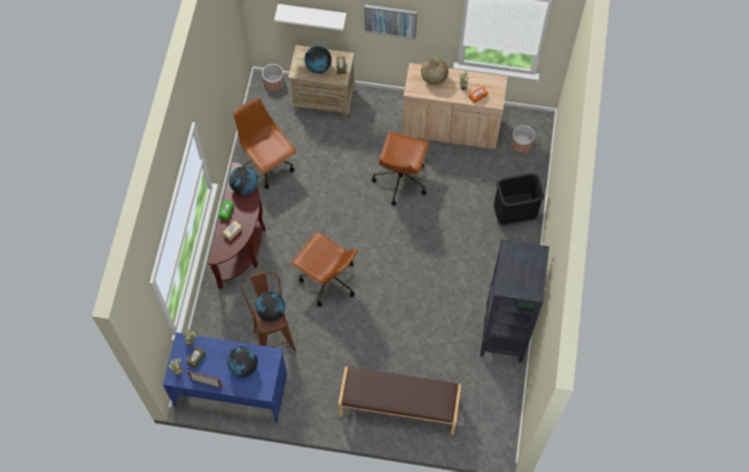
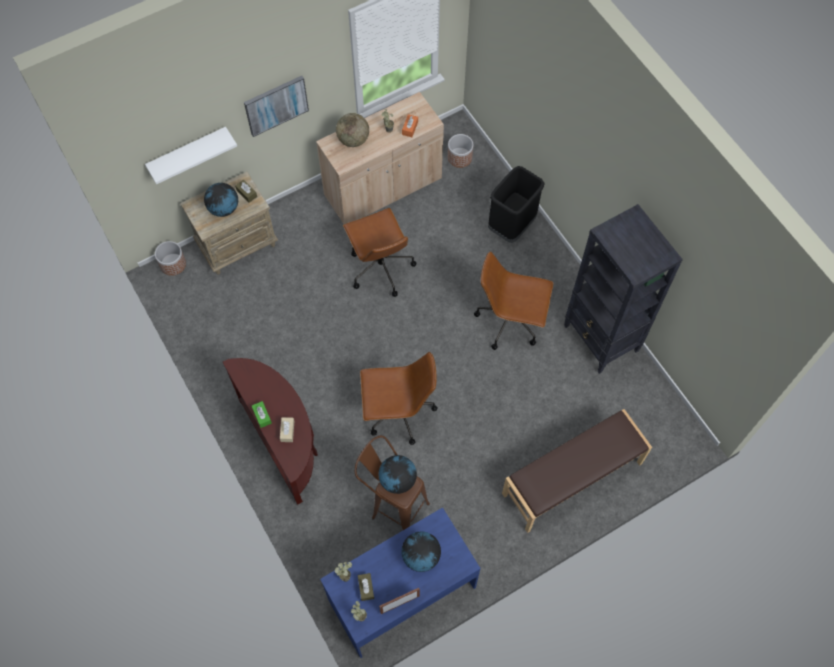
camera: 40 degrees left, 0 degrees up
globe [229,167,258,195] -> none
brown office chair [234,98,297,189] -> brown office chair moved to [474,251,553,350]

